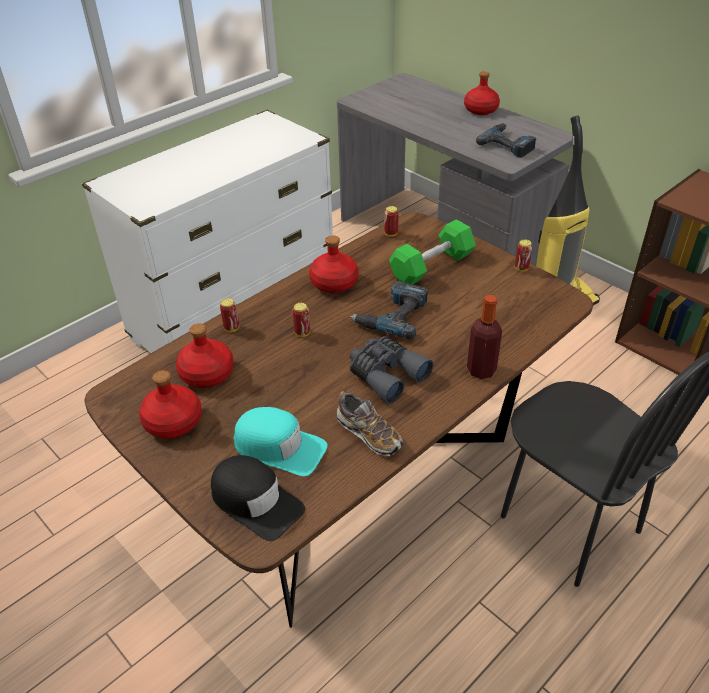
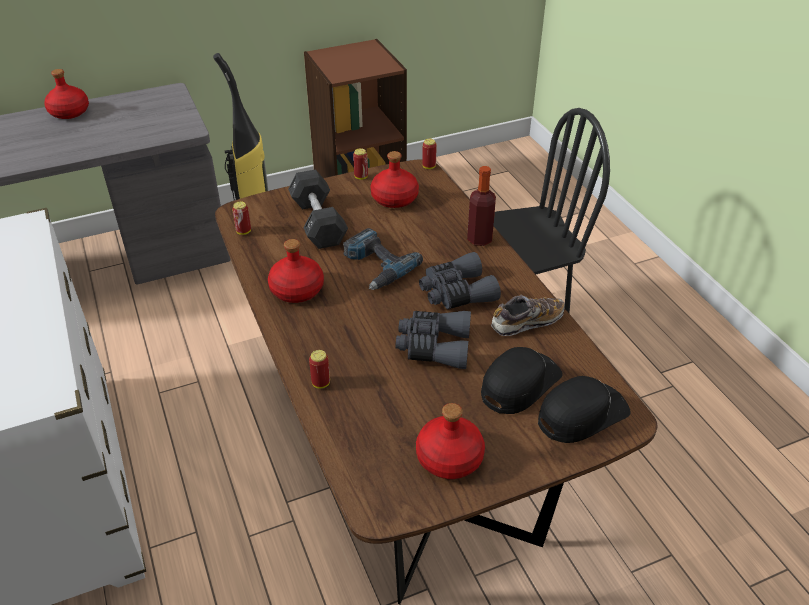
camera: 70 degrees left, 0 degrees up
red bottle [176,323,234,388] -> red bottle moved to [370,151,419,208]
turquoise cap [234,407,327,476] -> black cap [481,347,563,414]
can [293,303,310,337] -> can moved to [422,138,437,169]
green dumbbell [389,219,476,284] -> black dumbbell [288,169,348,249]
power drill [476,123,536,158] -> none
none -> grey binoculars [396,311,471,369]

